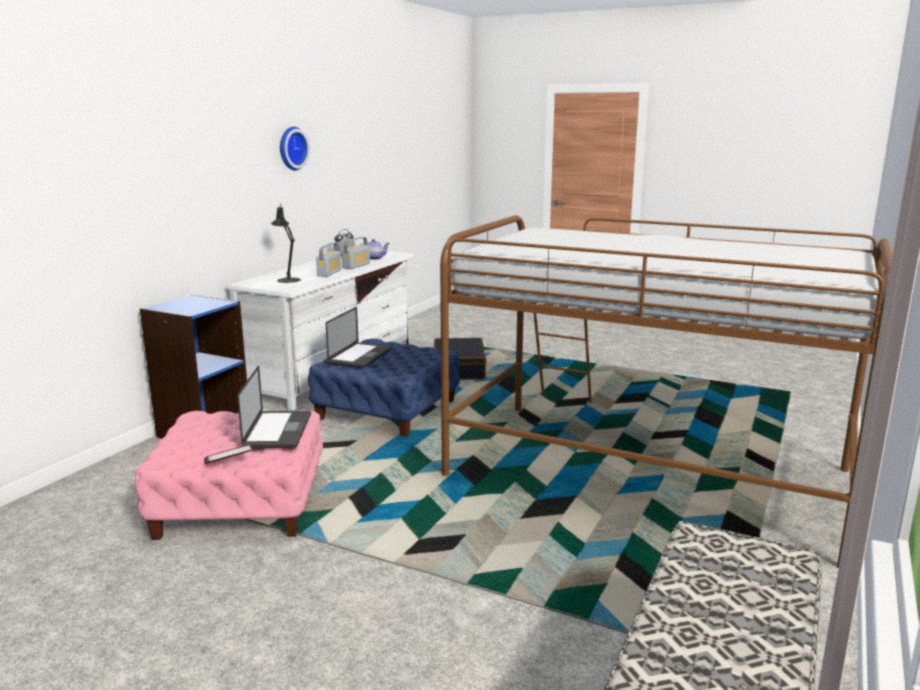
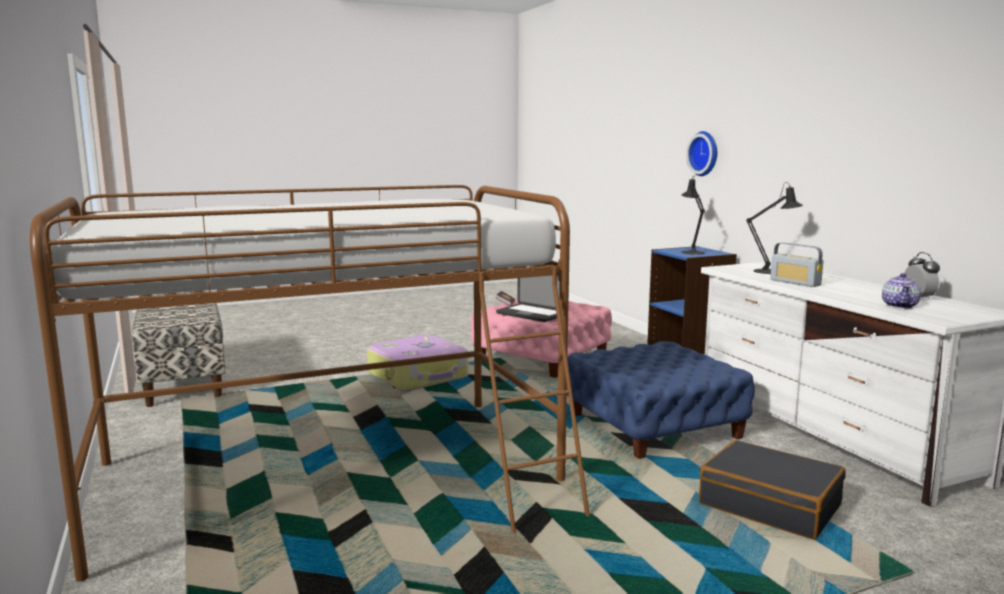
camera: 130 degrees right, 5 degrees down
wall clock [280,127,310,171] -> wall clock moved to [686,131,717,176]
laptop [326,307,392,368] -> none
radio [342,237,370,269] -> none
none -> suitcase [367,335,469,391]
none -> black table lamp [681,175,705,255]

